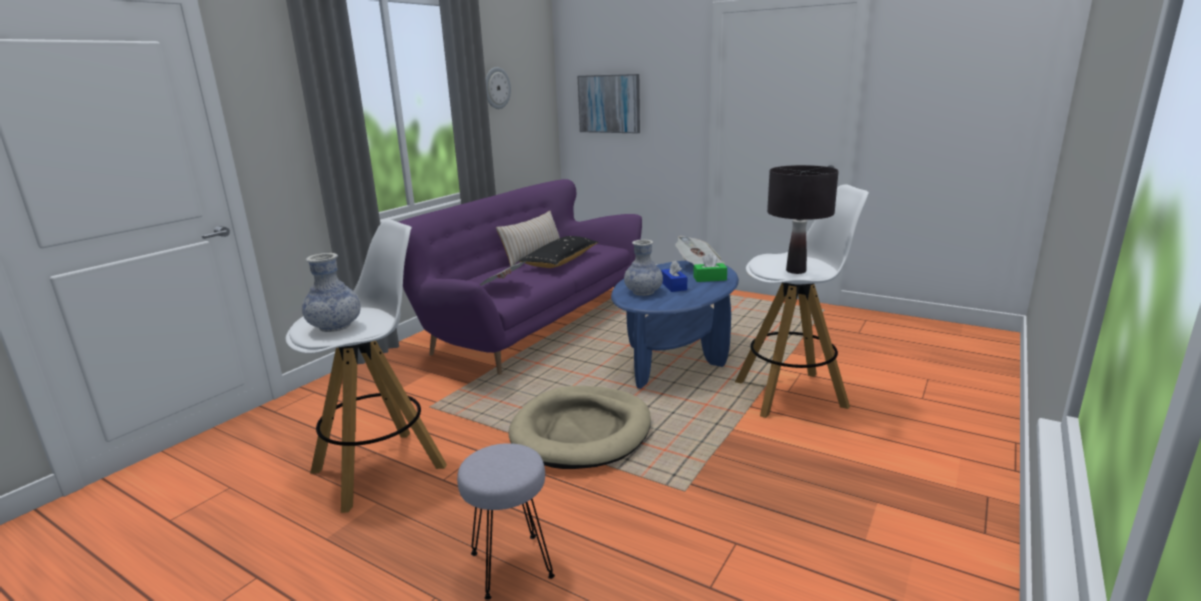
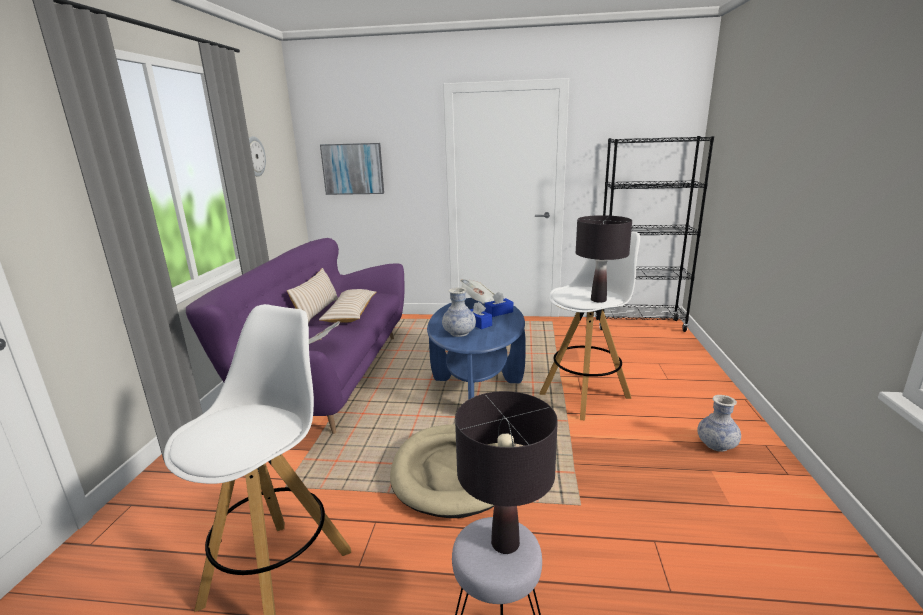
camera: 25 degrees left, 0 degrees up
vase [302,253,361,332] -> vase moved to [698,395,741,452]
black pillow [519,236,598,268] -> beige pillow [319,289,376,323]
green tissue box [693,253,727,282] -> blue tissue box [485,292,513,317]
none -> black table lamp [455,391,558,554]
none -> black bookcase [595,136,714,332]

